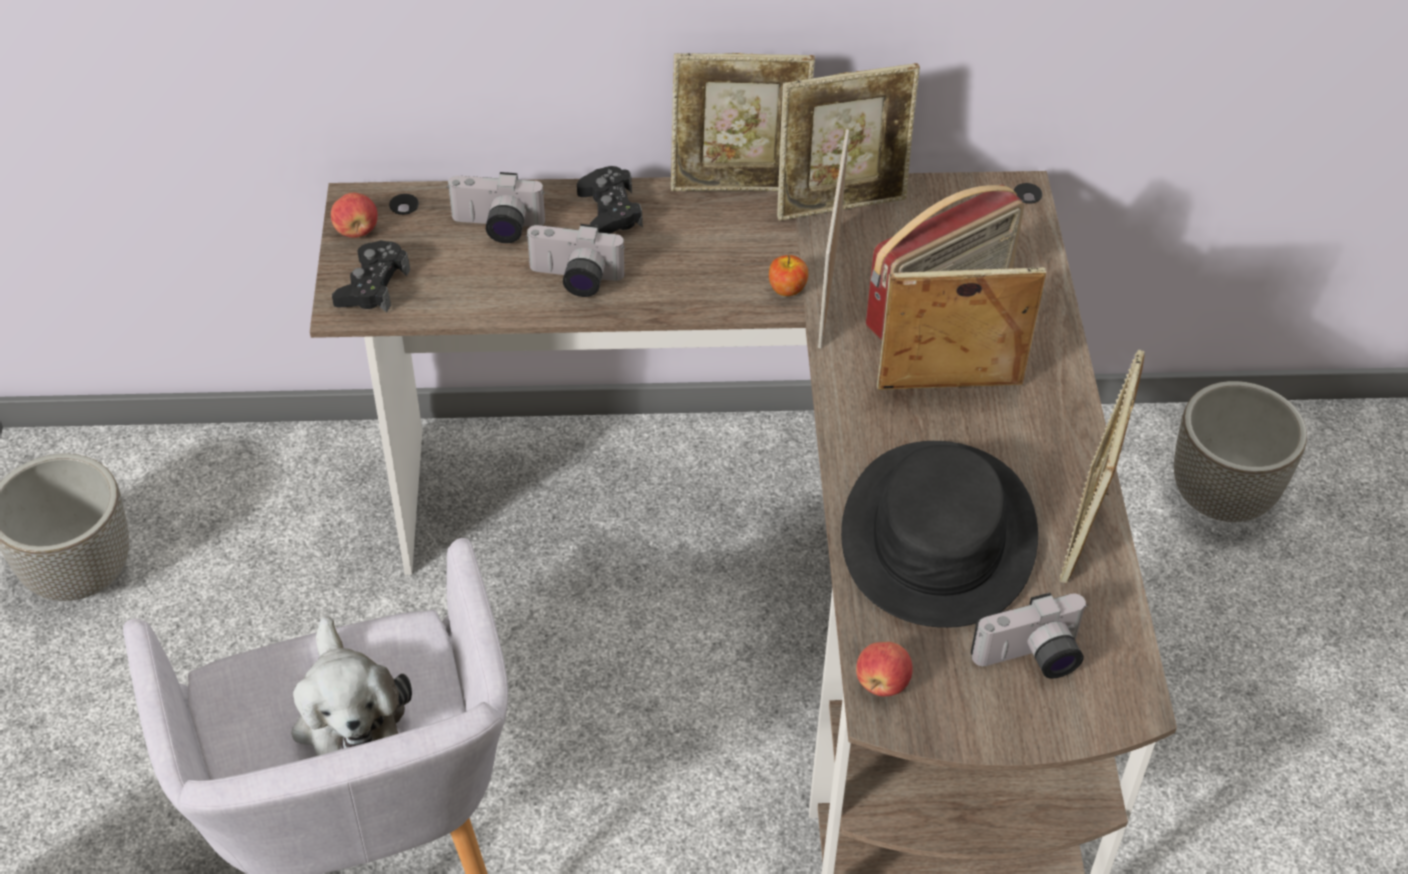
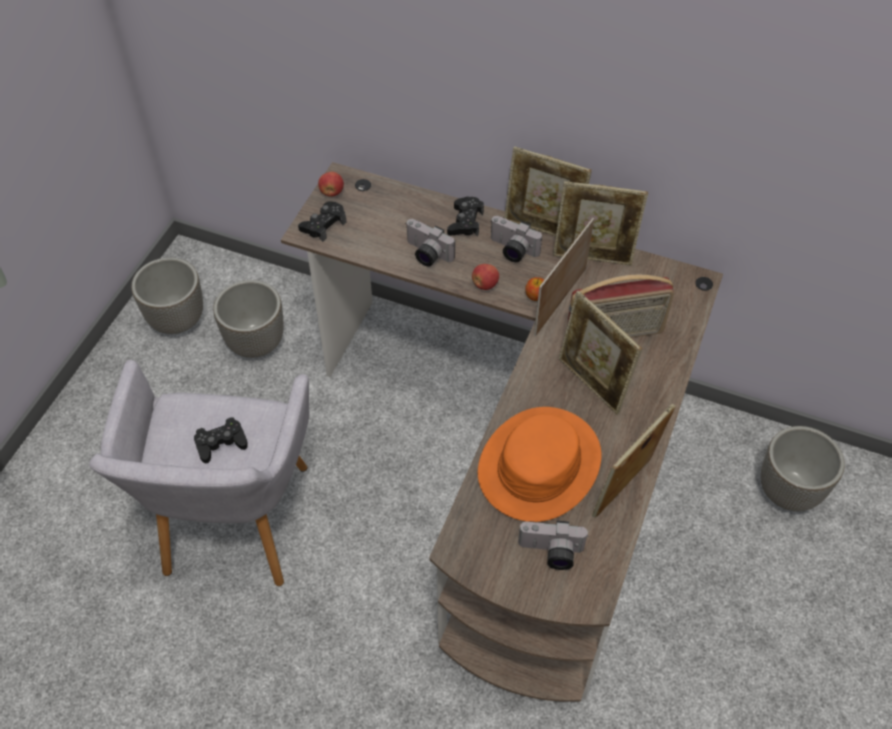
camera: 25 degrees right, 5 degrees up
plush toy [291,616,412,756] -> black game controller [194,417,248,463]
camera [446,172,545,243] -> camera moved to [490,216,542,262]
black hat [841,441,1038,628] -> orange hat [478,407,601,522]
apple [856,642,913,697] -> apple moved to [472,264,499,290]
picture frame [877,267,1046,390] -> picture frame turned 150 degrees counterclockwise [559,291,642,415]
none -> planter [213,280,283,358]

